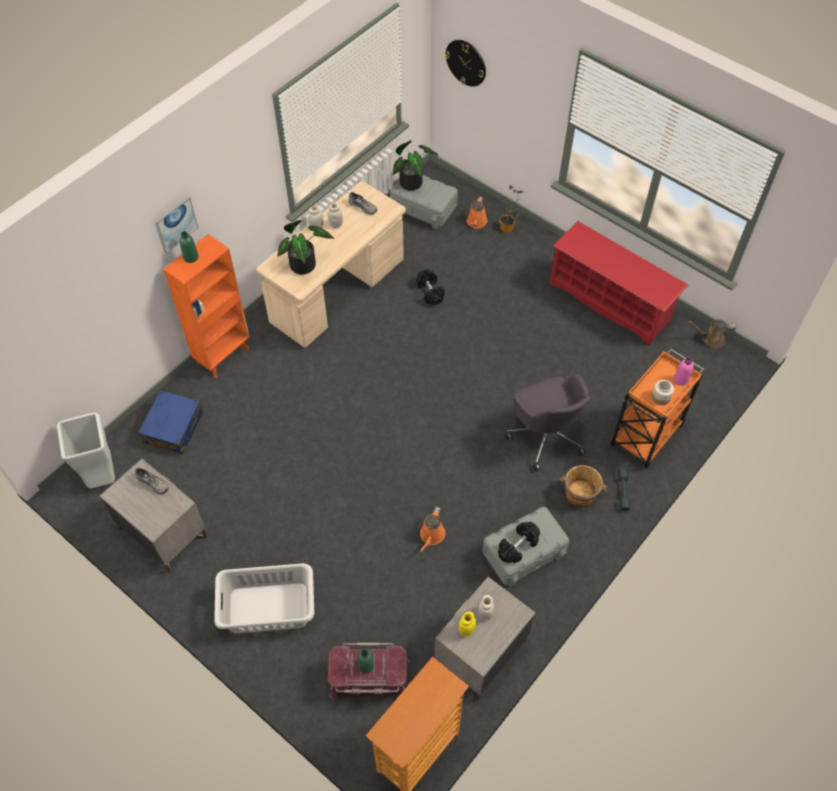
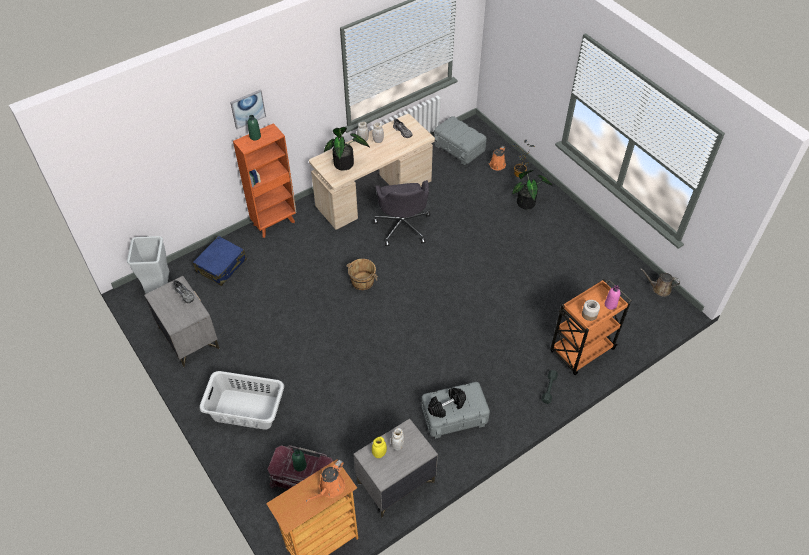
camera: 15 degrees right, 5 degrees down
potted plant [393,140,438,191] -> potted plant moved to [512,170,552,209]
black dumbbell [416,269,445,305] -> none
orange watering can [420,507,445,552] -> orange watering can moved to [306,460,345,502]
wall clock [445,40,486,87] -> none
grey office chair [505,374,591,471] -> grey office chair moved to [373,180,430,246]
red shoe rack [550,221,688,346] -> none
brown bucket [559,465,607,507] -> brown bucket moved to [346,259,378,290]

